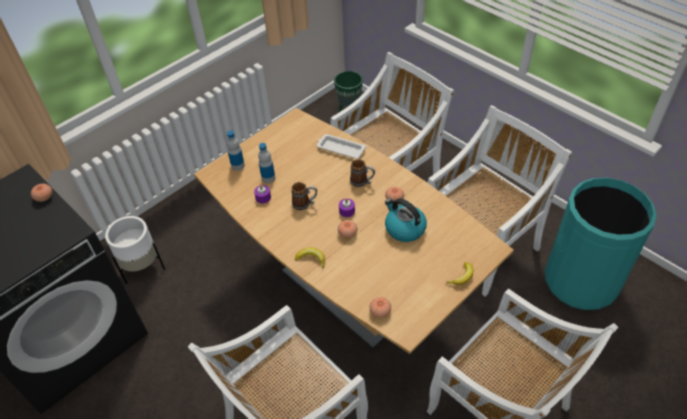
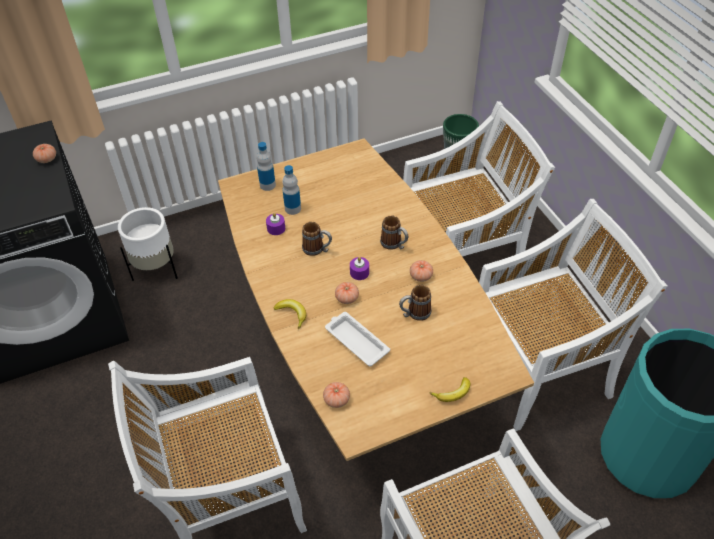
camera: 20 degrees right, 0 degrees up
white tray [317,134,366,159] -> white tray moved to [325,312,390,366]
kettle [385,199,427,242] -> mug [399,285,431,321]

